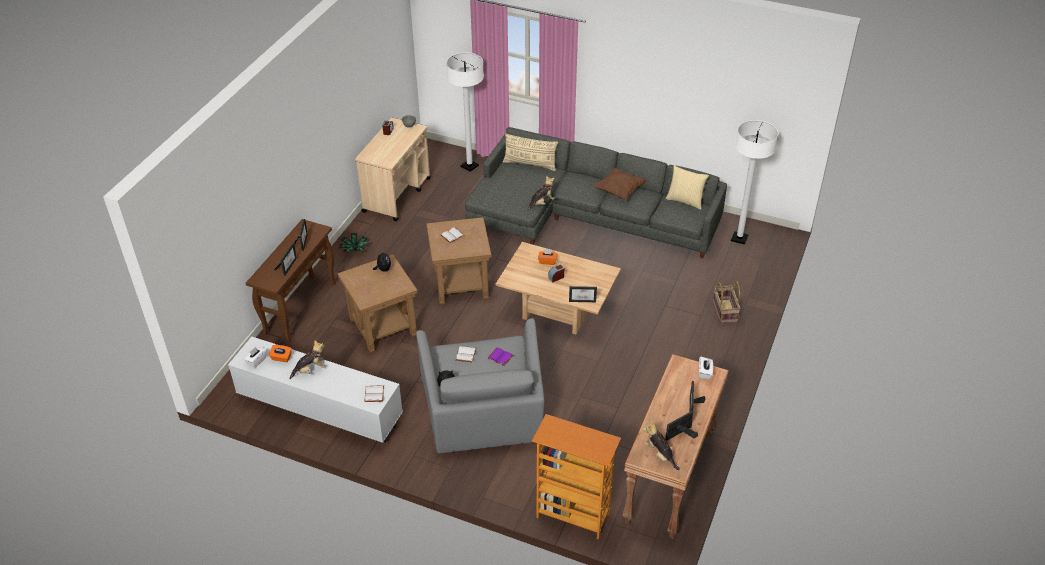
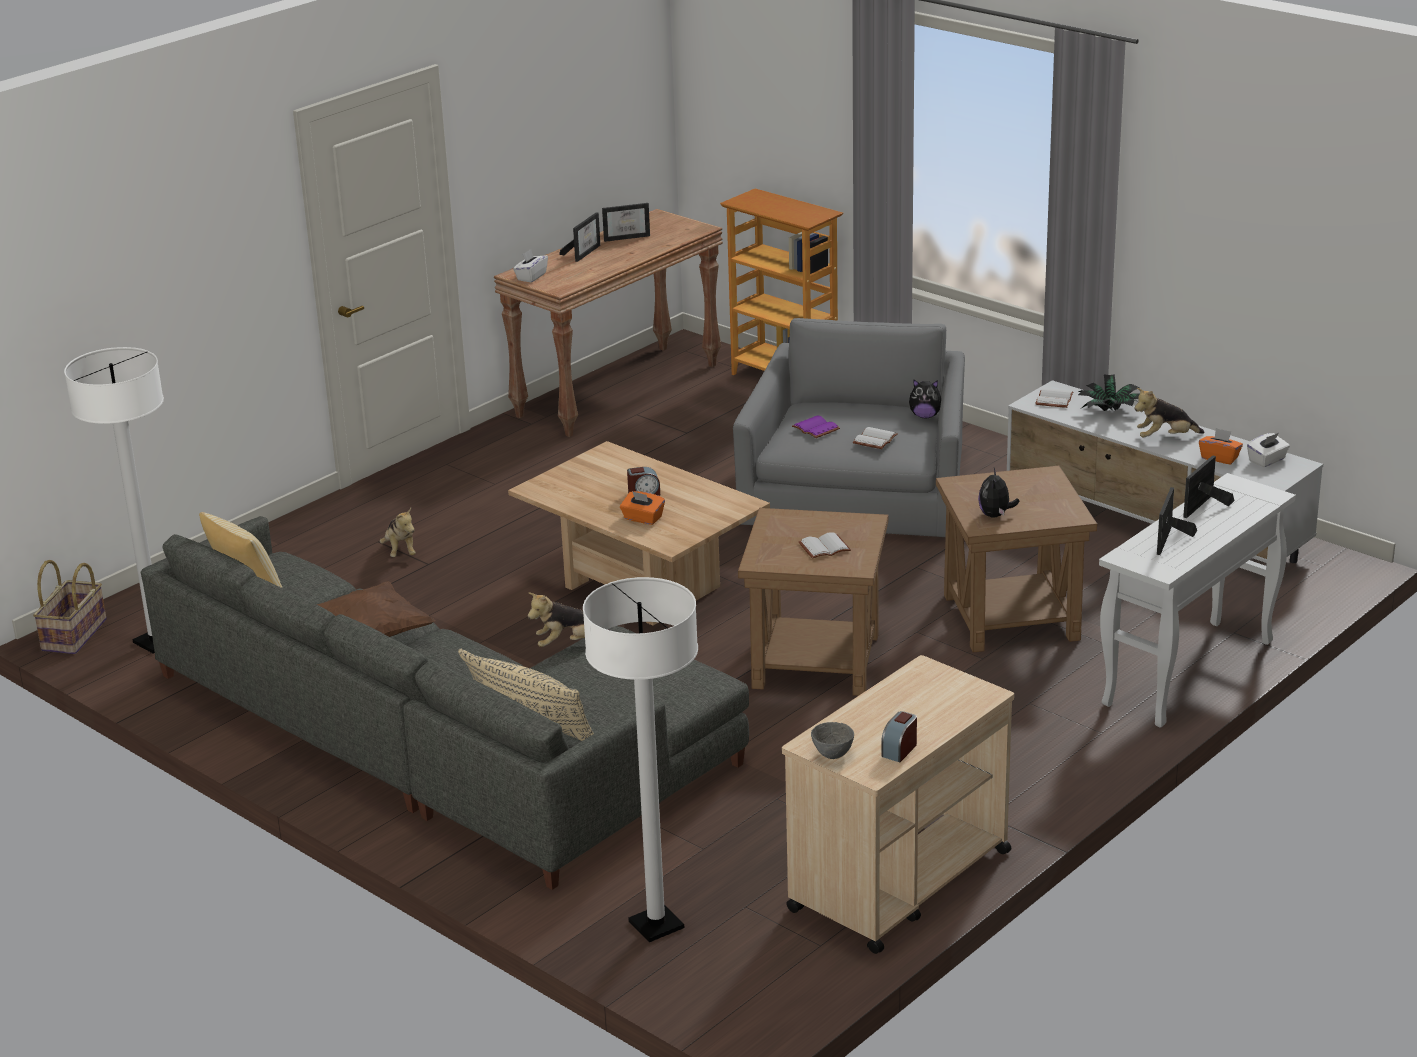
camera: 160 degrees left, 15 degrees down
brown console table [246,219,336,342] -> white console table [1099,473,1296,728]
potted plant [339,233,370,253] -> potted plant moved to [1078,374,1140,411]
picture frame [569,286,597,302] -> none
plush toy [643,420,680,470] -> plush toy moved to [380,508,416,557]
basket [713,281,741,323] -> basket moved to [33,560,107,654]

